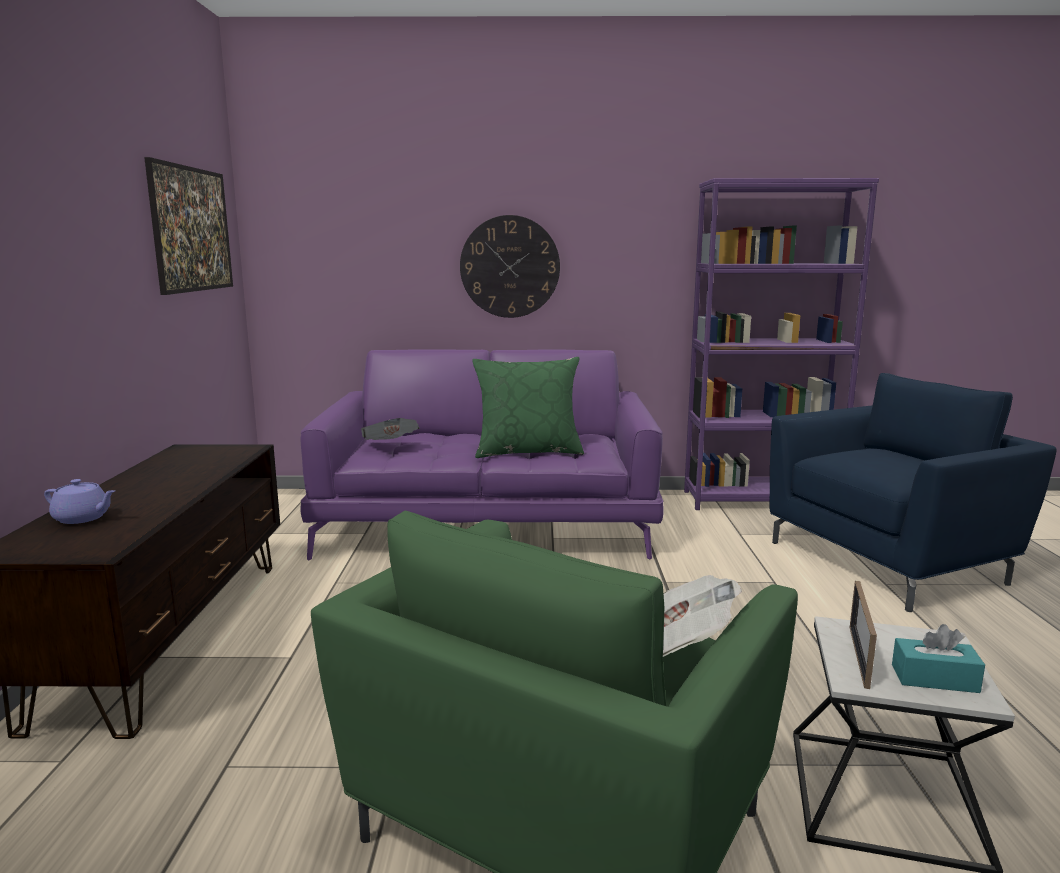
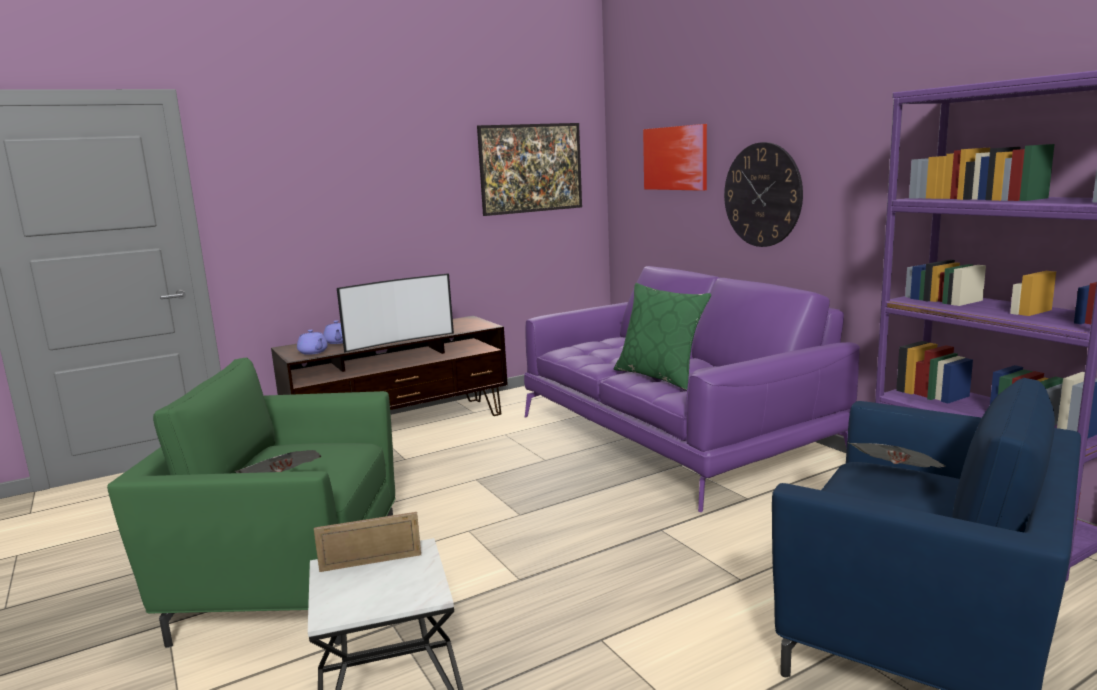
camera: 60 degrees right, 0 degrees up
newspaper [361,418,420,440] -> newspaper moved to [849,443,945,468]
turquoise tissue box [892,624,985,693] -> none
none -> purple teapot [297,330,328,355]
none -> television [337,273,454,352]
none -> picture [643,124,707,191]

